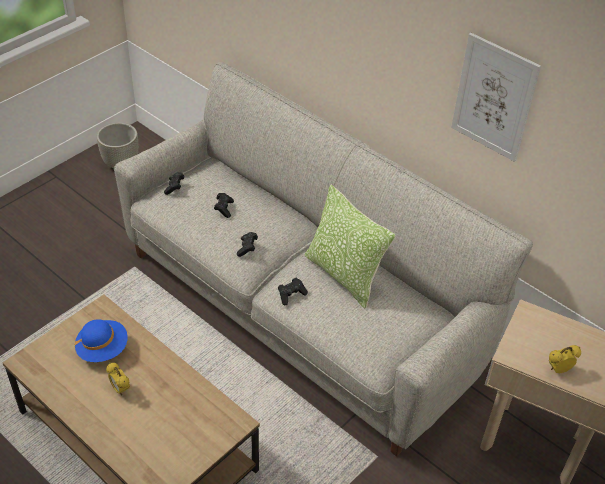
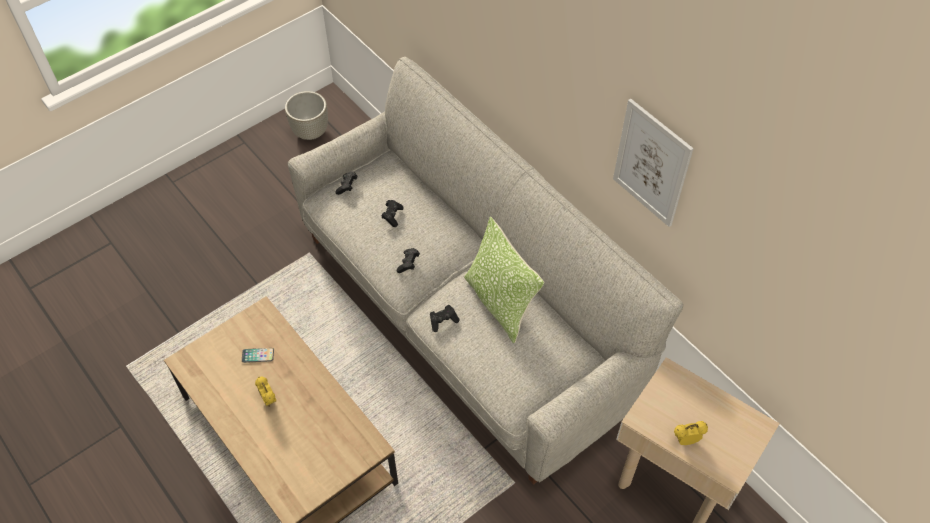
camera: 10 degrees right, 10 degrees up
blue hat [75,319,128,362] -> phone [242,348,274,363]

